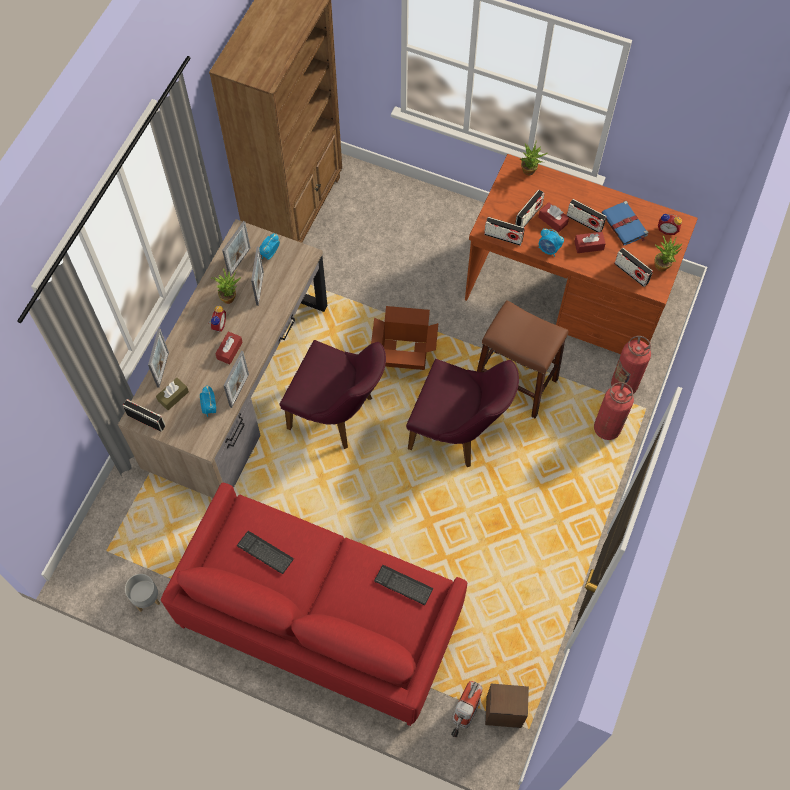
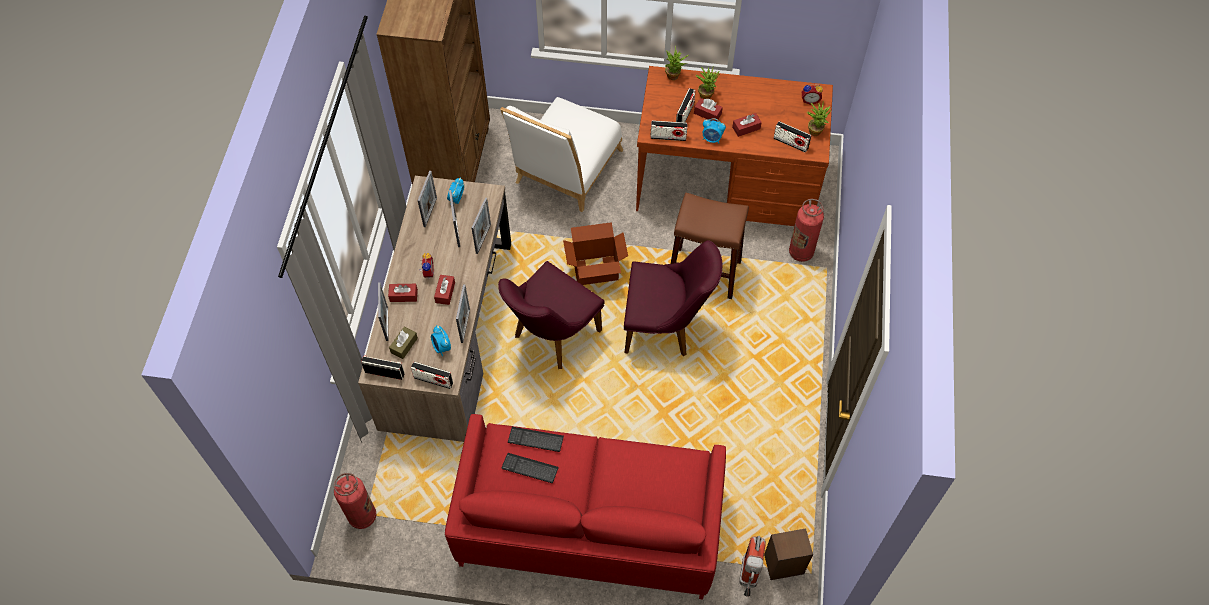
camera: 15 degrees left, 5 degrees down
grey planter [125,574,160,612] -> none
potted plant [211,268,241,304] -> potted plant moved to [696,67,720,99]
purple chair [279,340,386,449] -> purple chair turned 120 degrees clockwise [498,261,605,369]
keyboard [374,565,434,605] -> keyboard moved to [508,427,564,452]
radio [567,199,607,232] -> radio moved to [411,362,453,389]
fire extinguisher [594,382,634,440] -> fire extinguisher moved to [334,473,376,529]
blue book [601,201,648,245] -> none
none -> red tissue box [388,284,418,302]
none -> picture frame [471,198,491,254]
none -> white chair [500,97,623,212]

